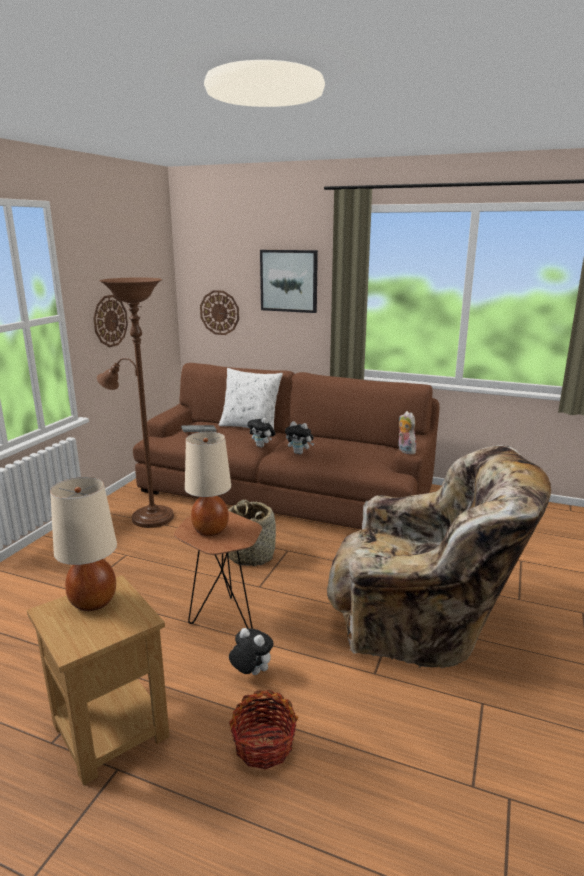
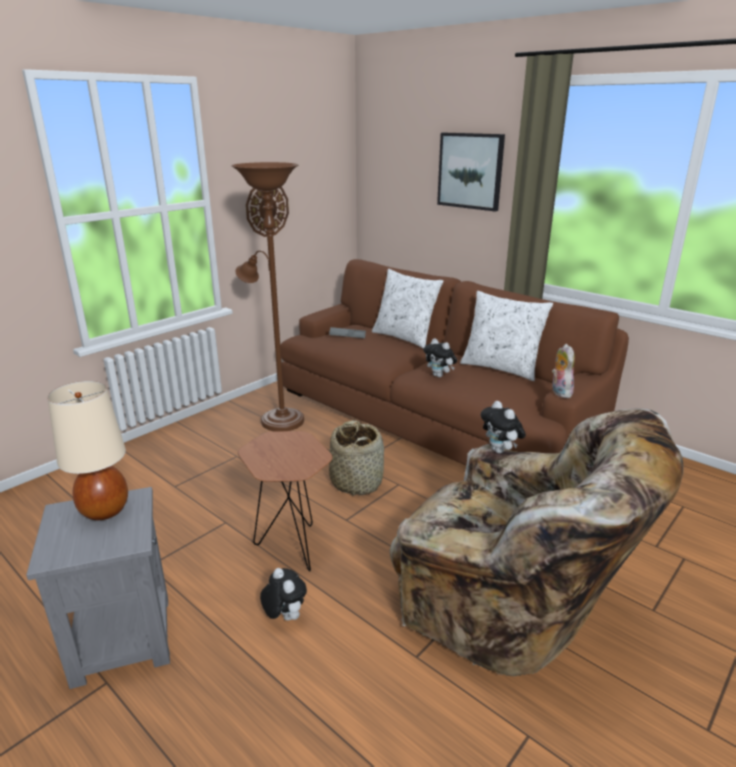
camera: 20 degrees right, 5 degrees up
brown side table [27,575,170,785] -> grey side table [26,487,170,689]
beige table lamp [185,431,231,536] -> none
wall clock [200,290,239,335] -> none
basket [229,690,298,770] -> none
plush toy [247,415,276,448] -> plush toy moved to [481,401,526,453]
none -> white pillow [460,291,553,381]

